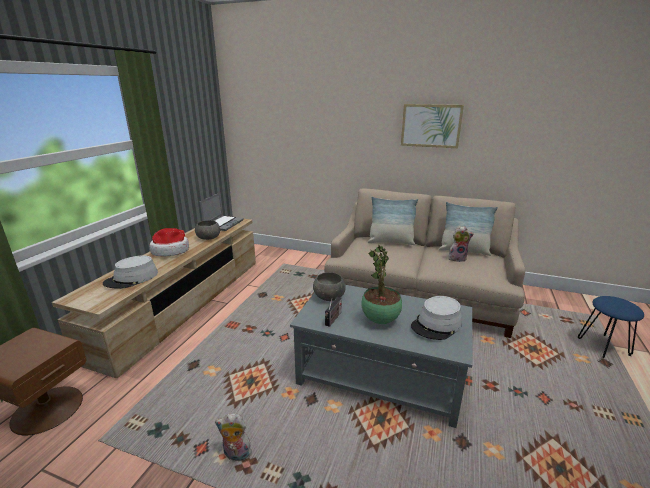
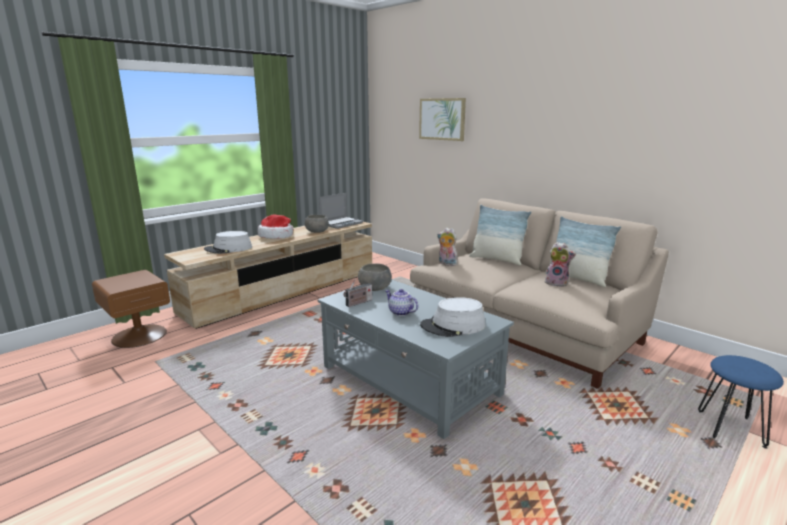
camera: 25 degrees right, 5 degrees down
plush toy [215,413,252,461] -> plush toy moved to [437,228,458,266]
potted plant [361,244,402,324] -> teapot [385,289,418,316]
picture [401,104,464,148] -> picture moved to [419,98,466,141]

